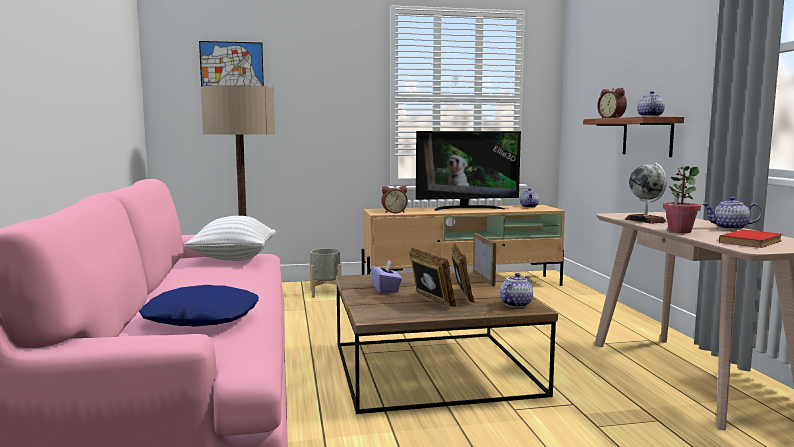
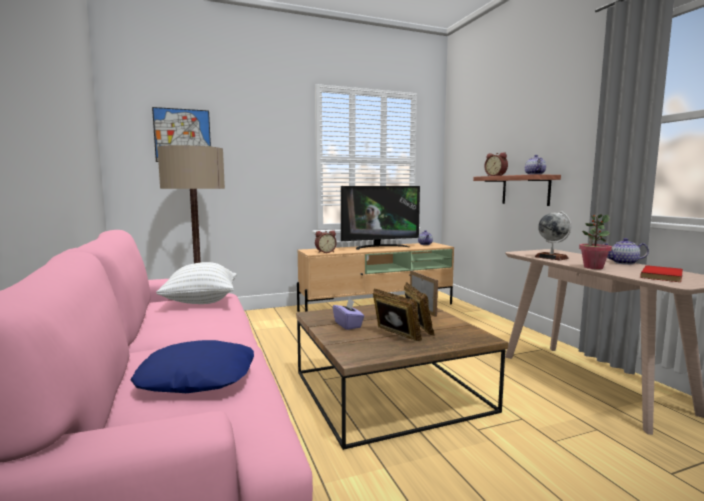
camera: 10 degrees left, 0 degrees up
grey planter [310,249,342,298] -> none
teapot [500,273,533,307] -> none

